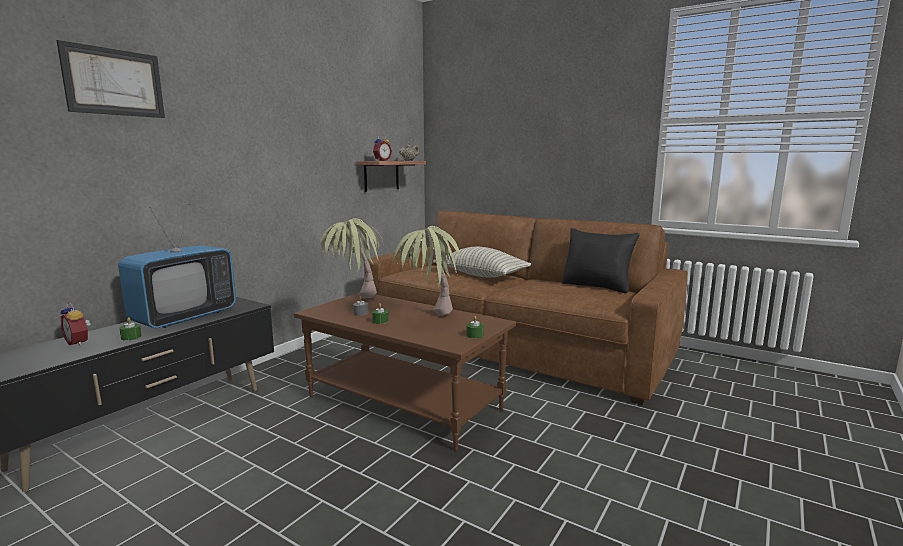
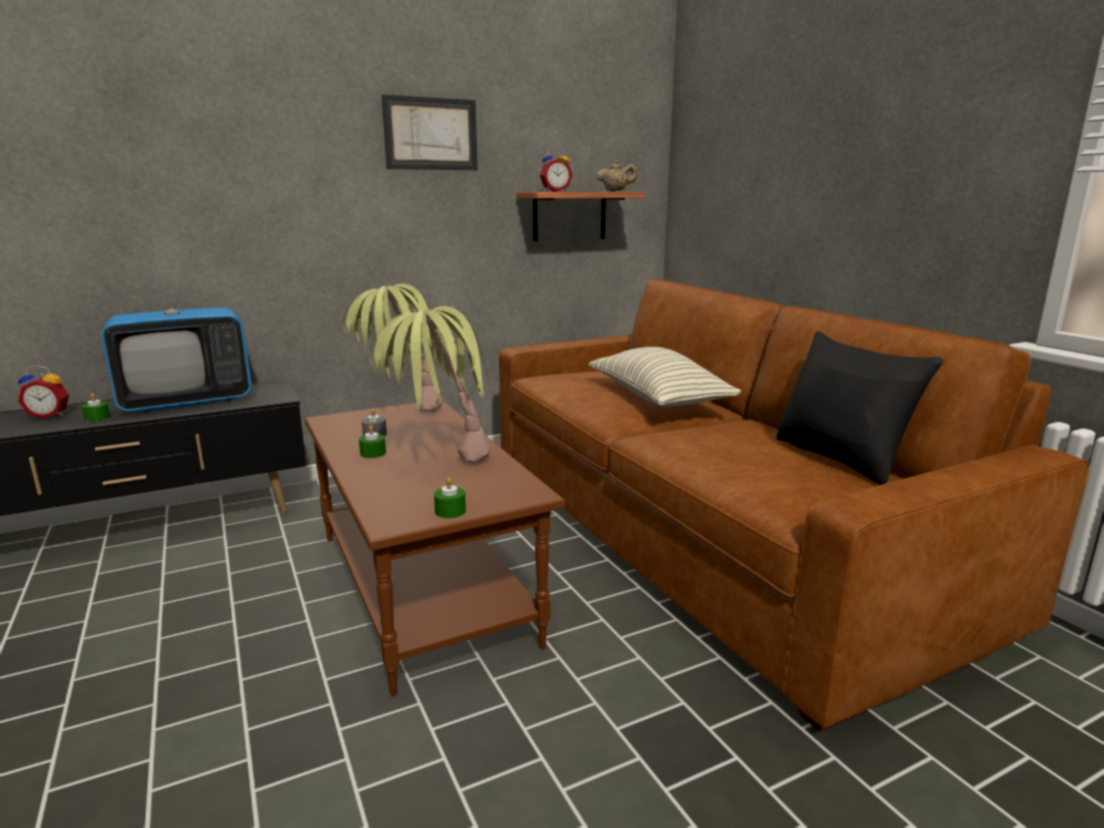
camera: 30 degrees right, 5 degrees up
picture [56,40,165,118] -> picture moved to [382,95,478,170]
alarm clock [60,302,91,346] -> alarm clock turned 75 degrees counterclockwise [18,366,69,419]

